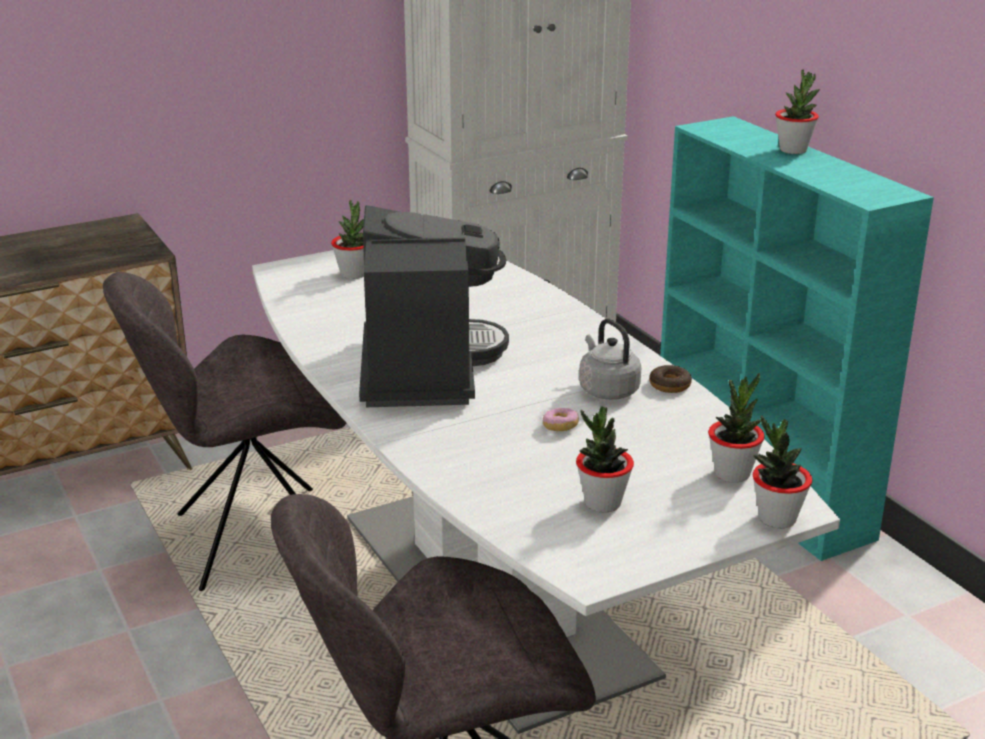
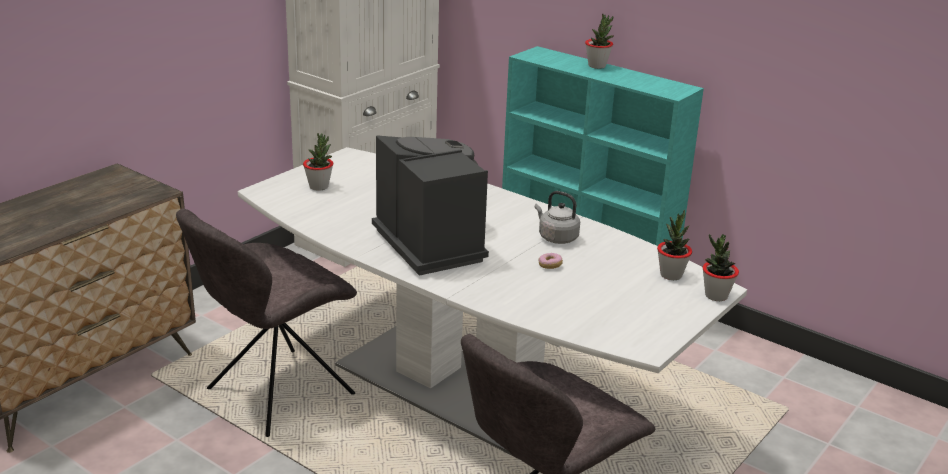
camera: 25 degrees left, 0 degrees up
potted plant [576,406,634,513] -> none
donut [649,365,692,393] -> none

